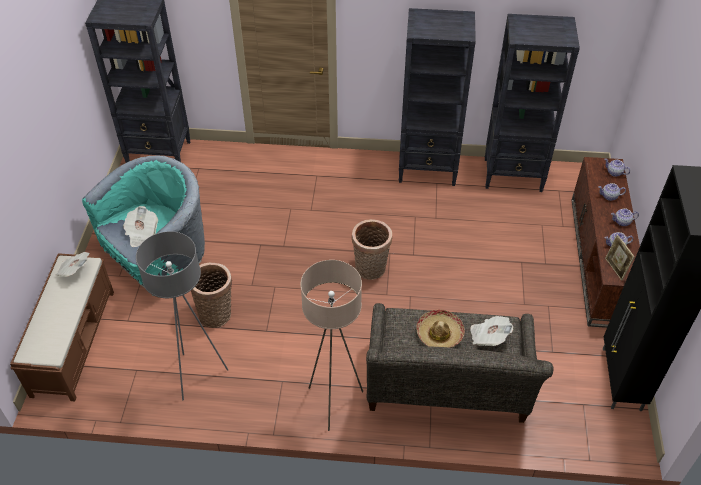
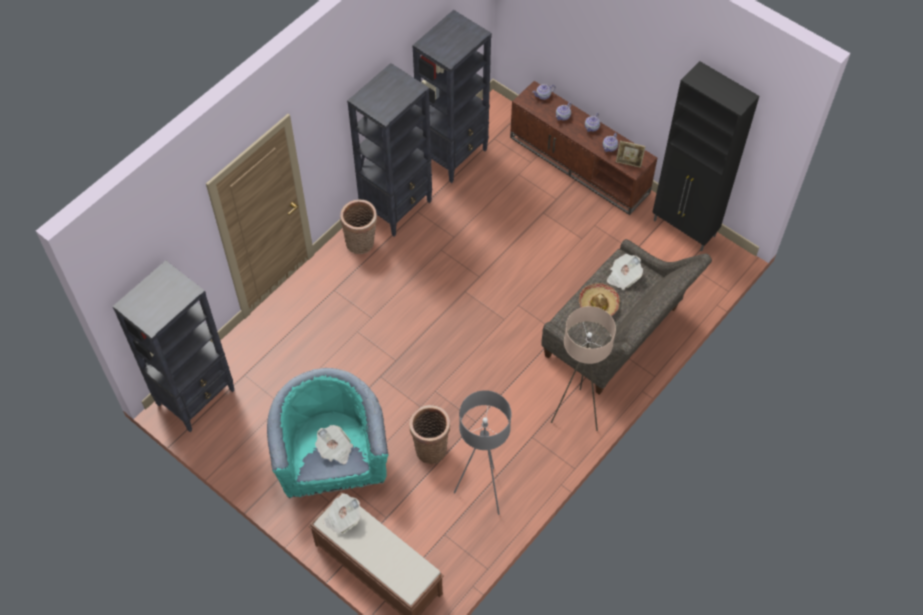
camera: 55 degrees left, 10 degrees up
basket [352,219,392,280] -> basket moved to [340,200,377,254]

